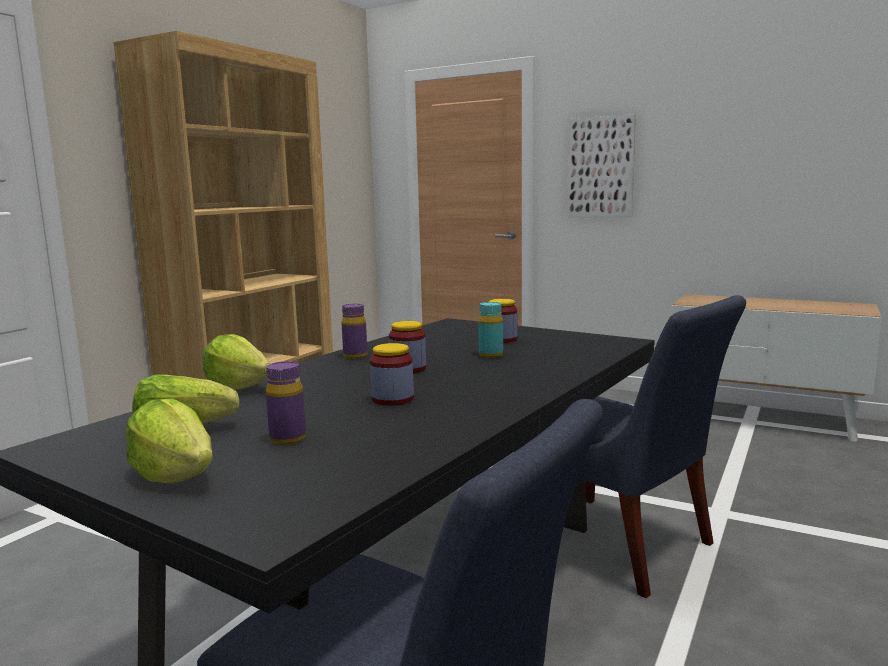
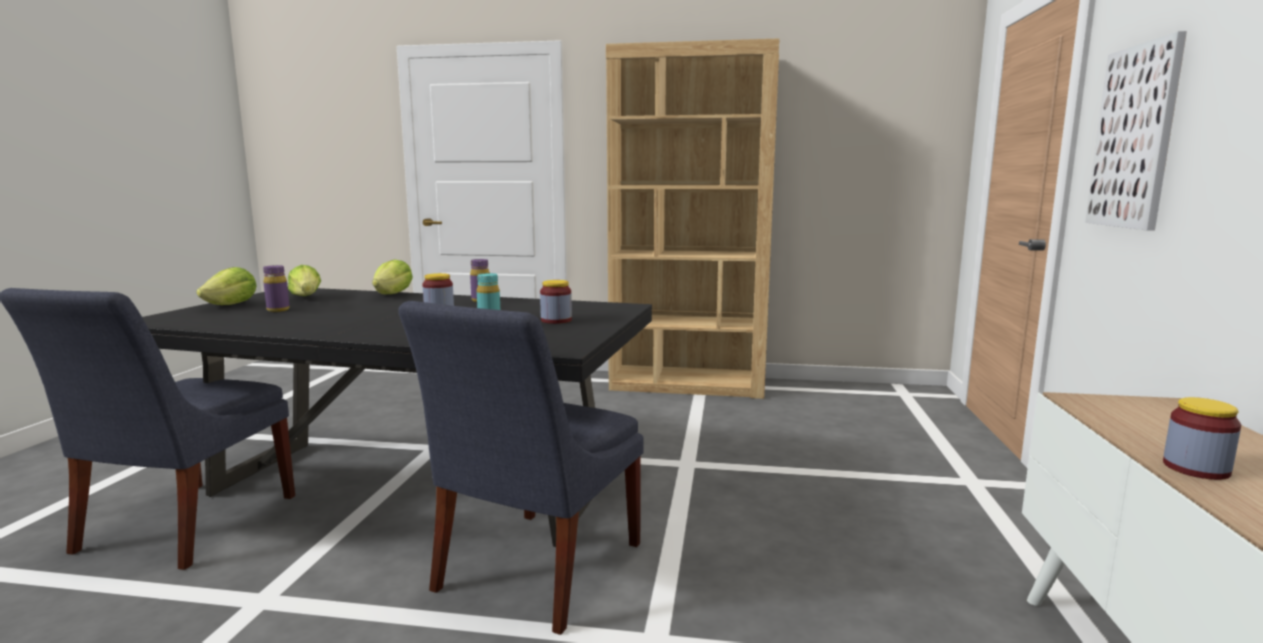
camera: 70 degrees right, 0 degrees up
jar [370,343,414,406] -> jar moved to [1163,397,1241,480]

